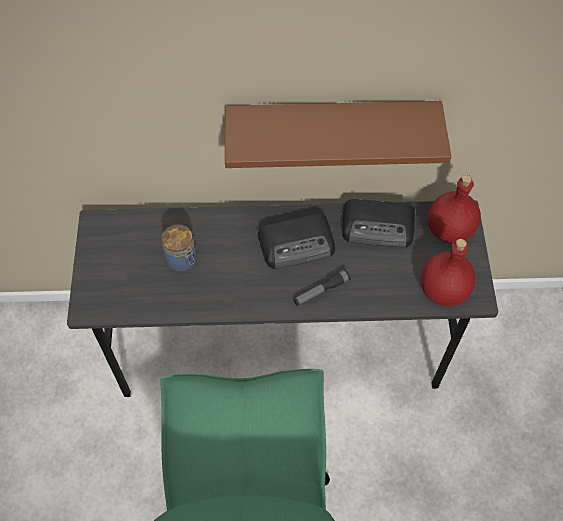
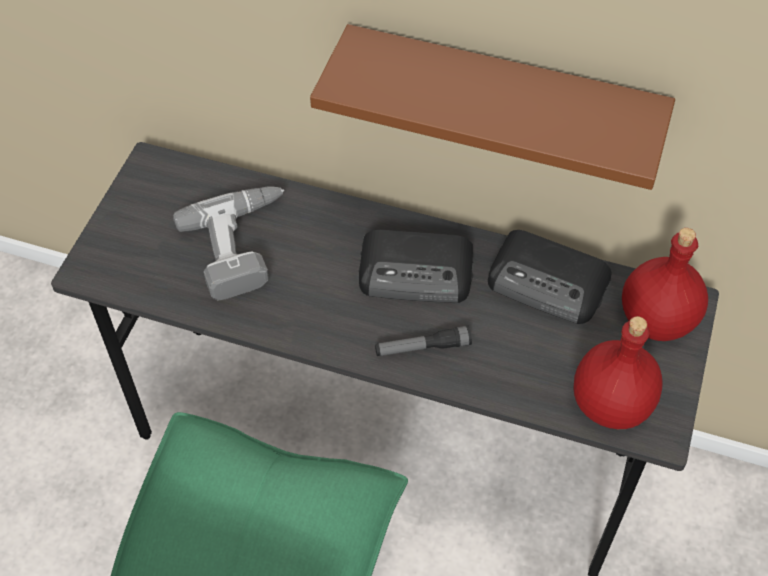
camera: 20 degrees right, 5 degrees down
jar [161,224,197,272] -> power drill [173,187,284,300]

